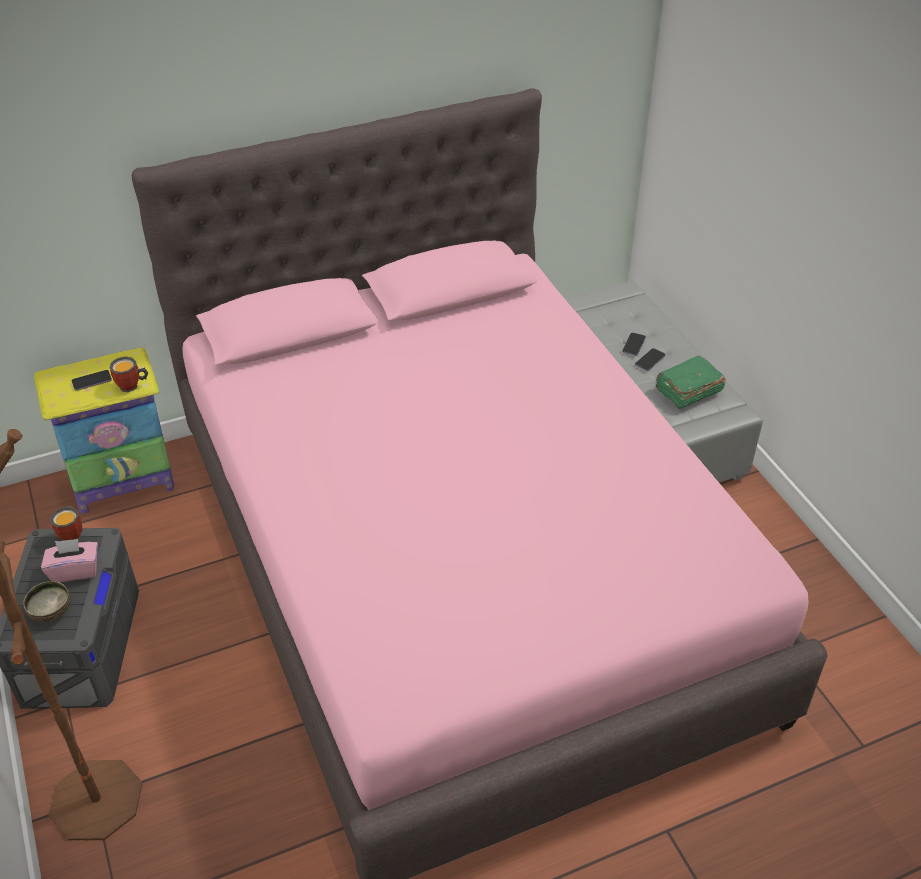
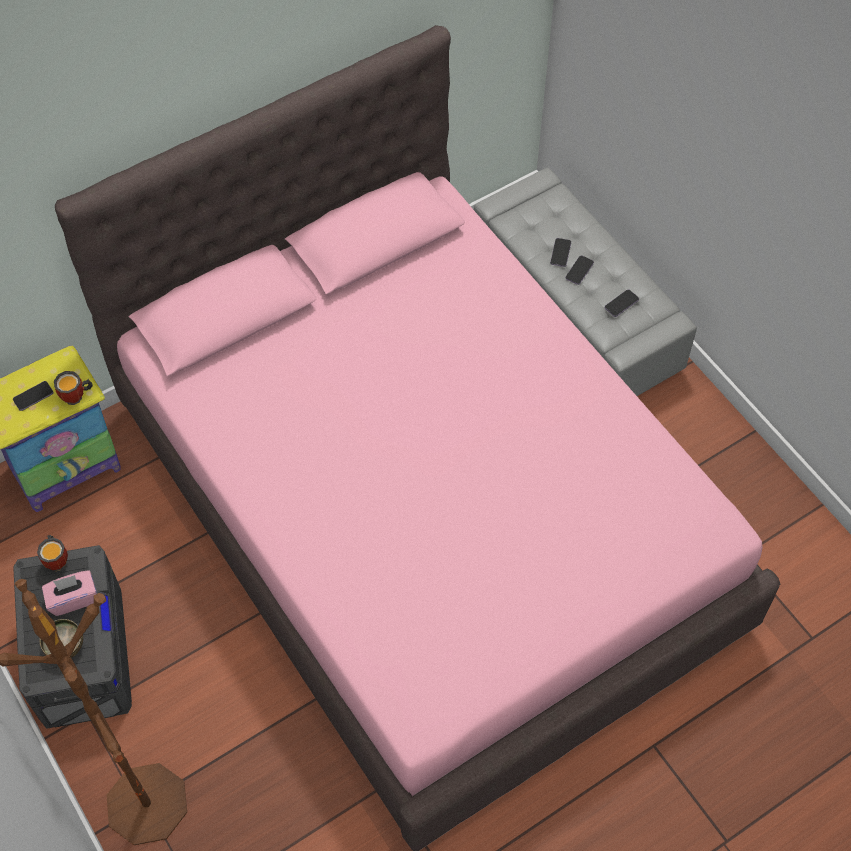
camera: 10 degrees left, 15 degrees up
green book [656,356,726,409] -> phone [605,289,639,317]

